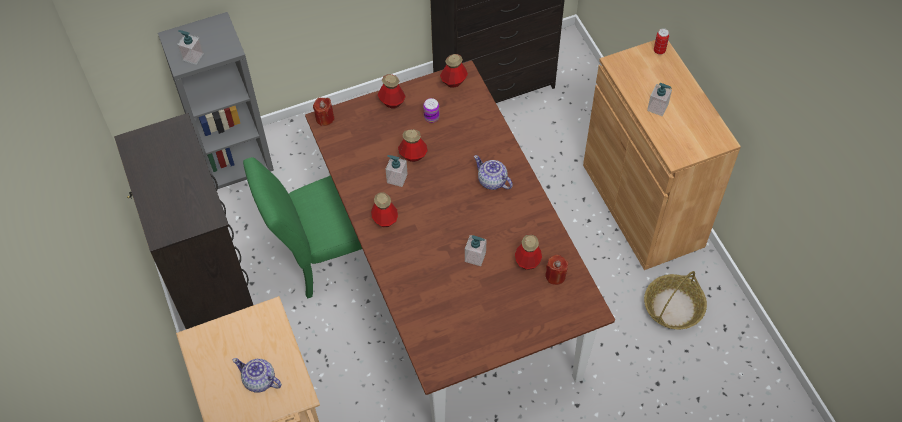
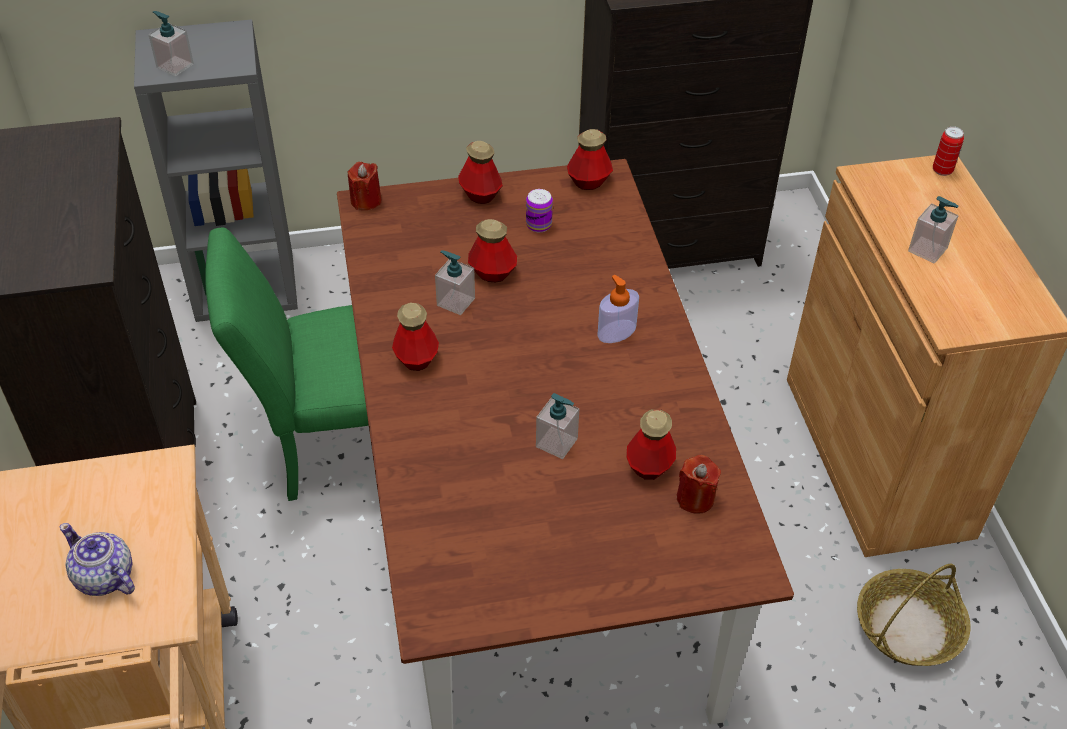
camera: 10 degrees right, 10 degrees down
teapot [474,155,513,190] -> soap dispenser [597,275,639,343]

